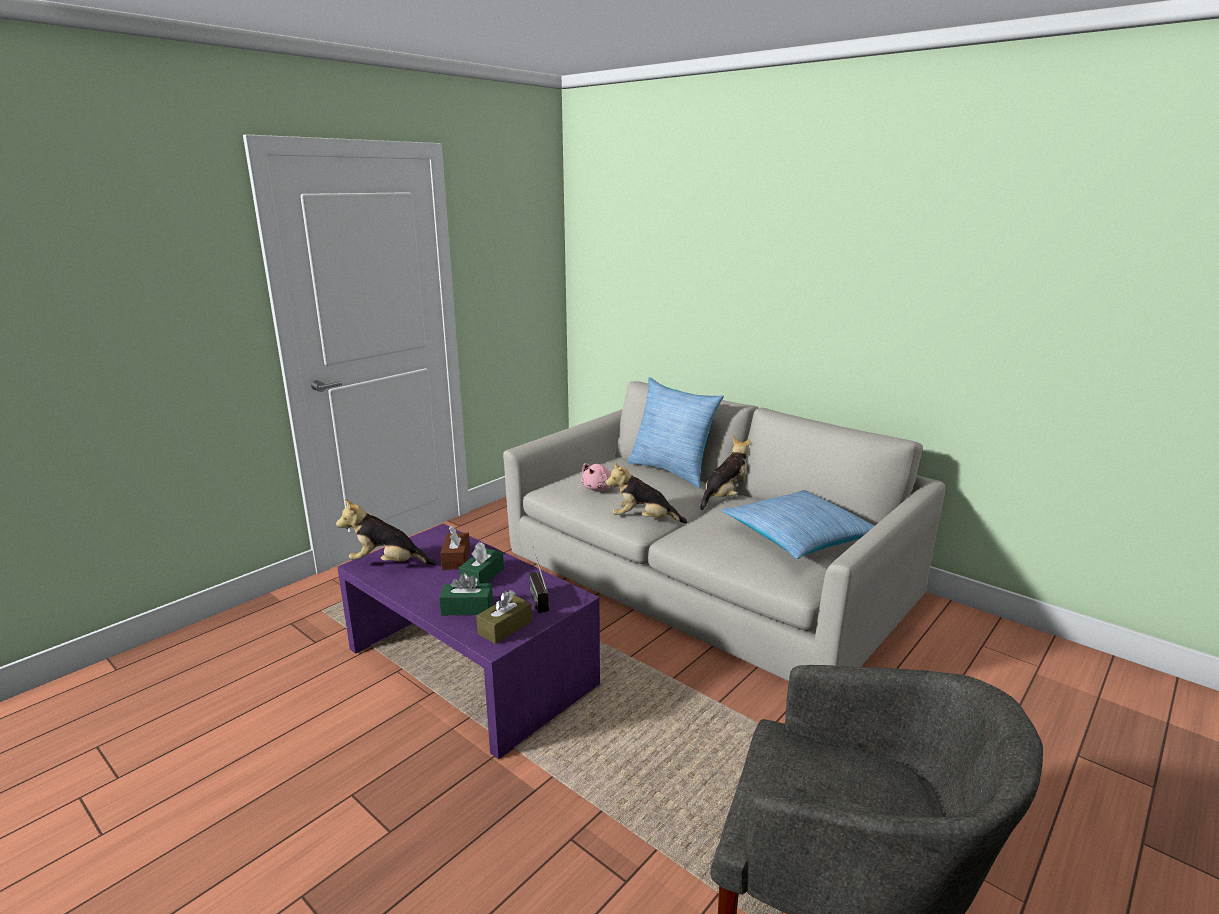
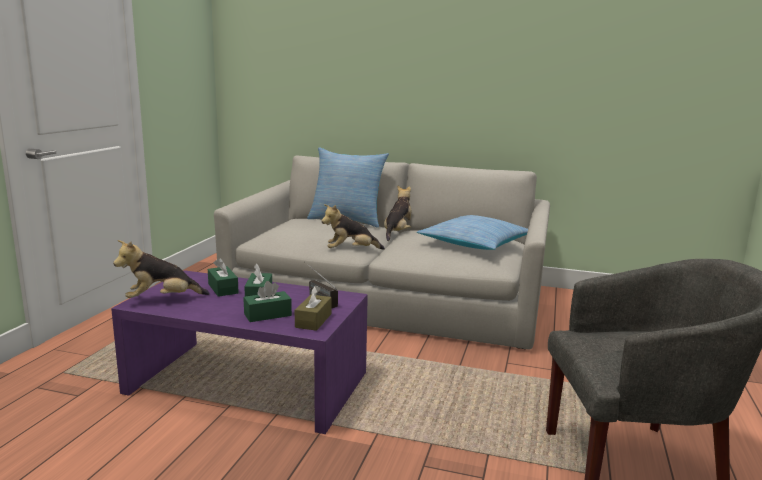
camera: 25 degrees left, 5 degrees down
brown tissue box [440,526,470,570] -> green tissue box [208,258,239,297]
pink plush toy [581,463,612,491] -> none

